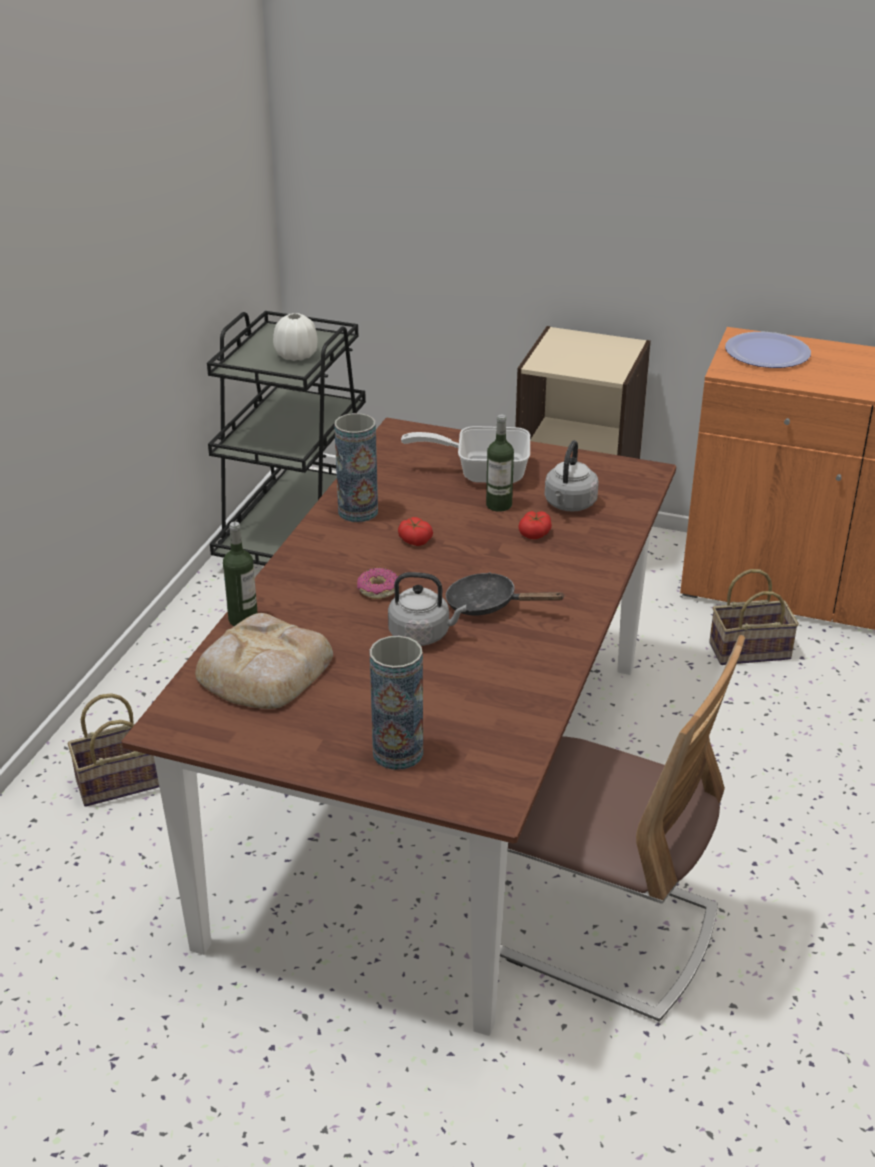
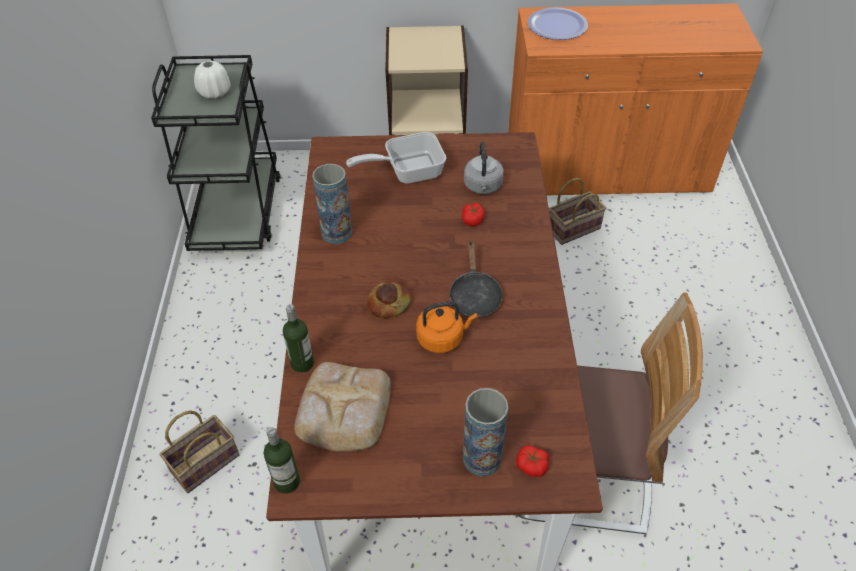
camera: 20 degrees left, 15 degrees up
donut [357,568,398,599] -> bread [367,280,411,318]
grey kettle [388,572,466,646] -> orange kettle [416,301,477,353]
tomato [398,517,433,546] -> tomato moved to [516,445,549,477]
black frying pan [446,572,565,616] -> black frying pan turned 90 degrees counterclockwise [449,240,503,318]
bottle [486,415,514,512] -> bottle moved to [264,427,300,494]

